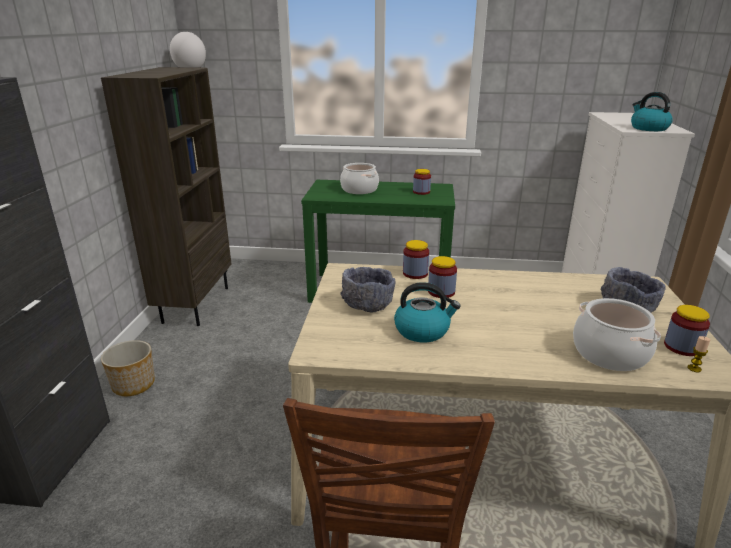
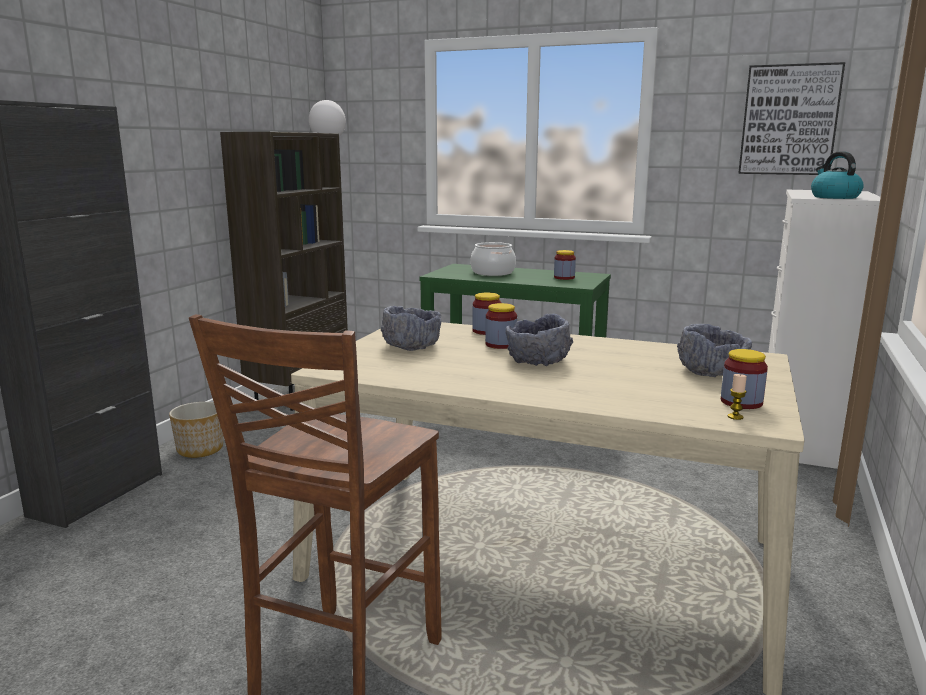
camera: 15 degrees right, 10 degrees down
kettle [394,282,461,342] -> none
cooking pot [573,298,661,371] -> none
none -> grey bowl [505,314,573,366]
none -> picture [738,62,845,175]

